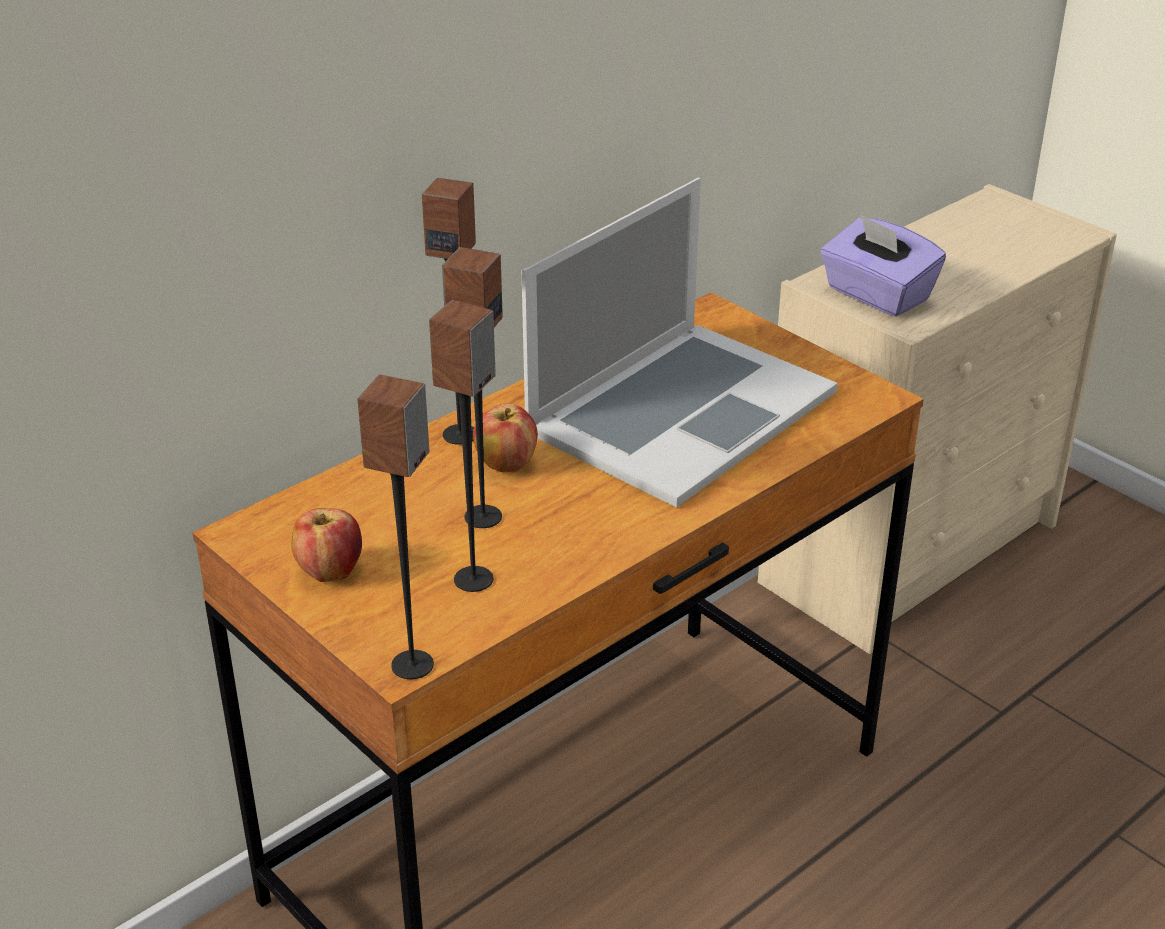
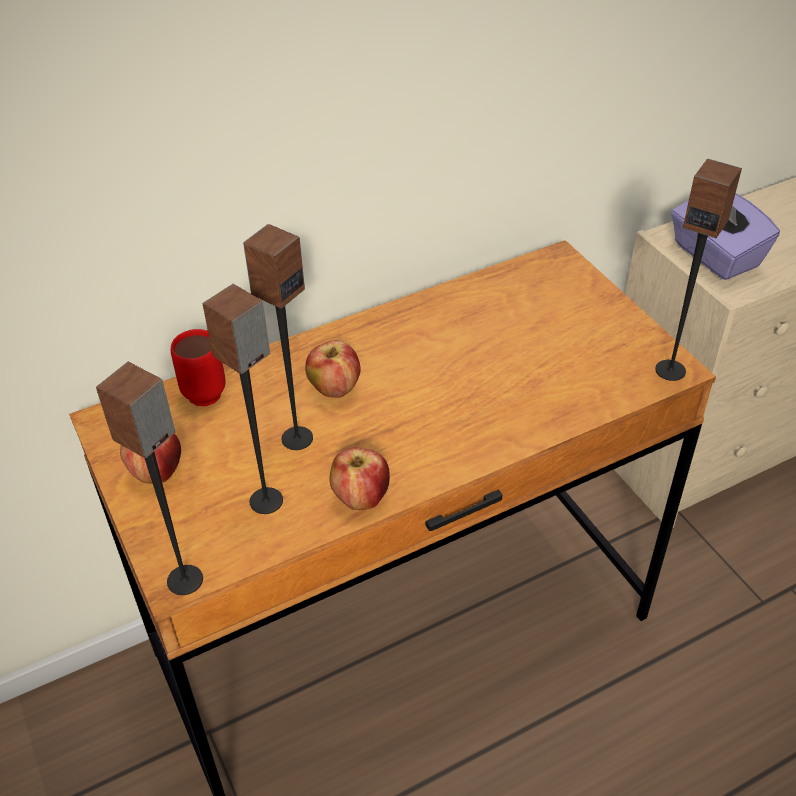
camera: 15 degrees right, 10 degrees up
speaker [422,178,476,445] -> speaker moved to [655,159,742,381]
laptop [521,178,838,508] -> none
none -> red mug [171,329,226,406]
none -> apple [330,447,390,510]

